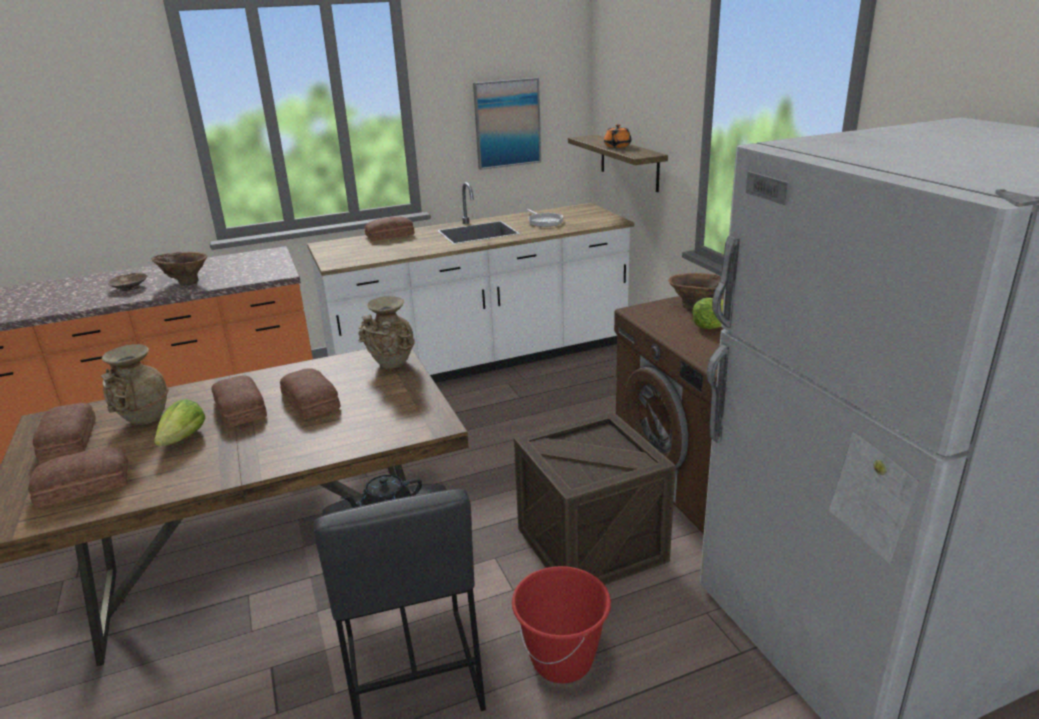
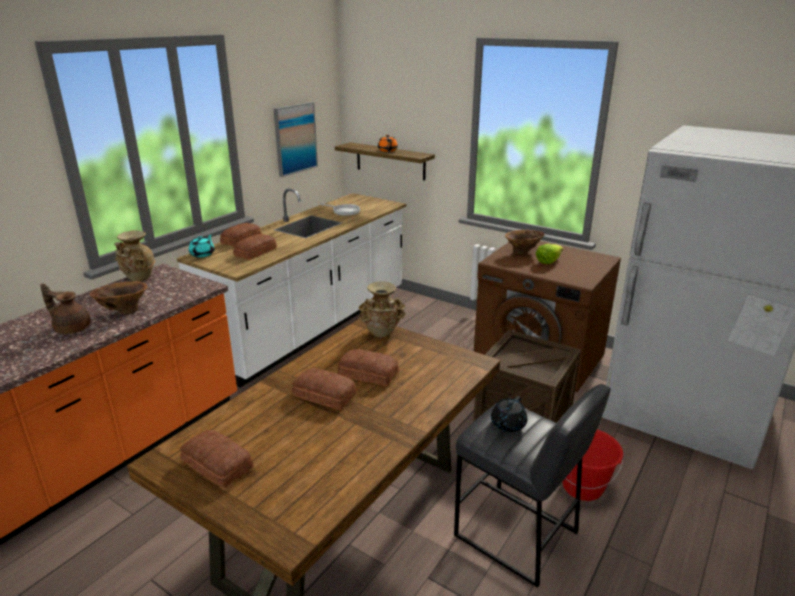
camera: 35 degrees left, 0 degrees up
bread [28,448,128,508] -> bread moved to [233,234,277,260]
beige vase [101,344,169,425] -> beige vase moved to [114,230,155,282]
brown bowl [108,273,147,291] -> brown teapot [40,283,91,334]
lettuce [154,399,206,446] -> none
none -> turquoise teapot [189,233,215,258]

